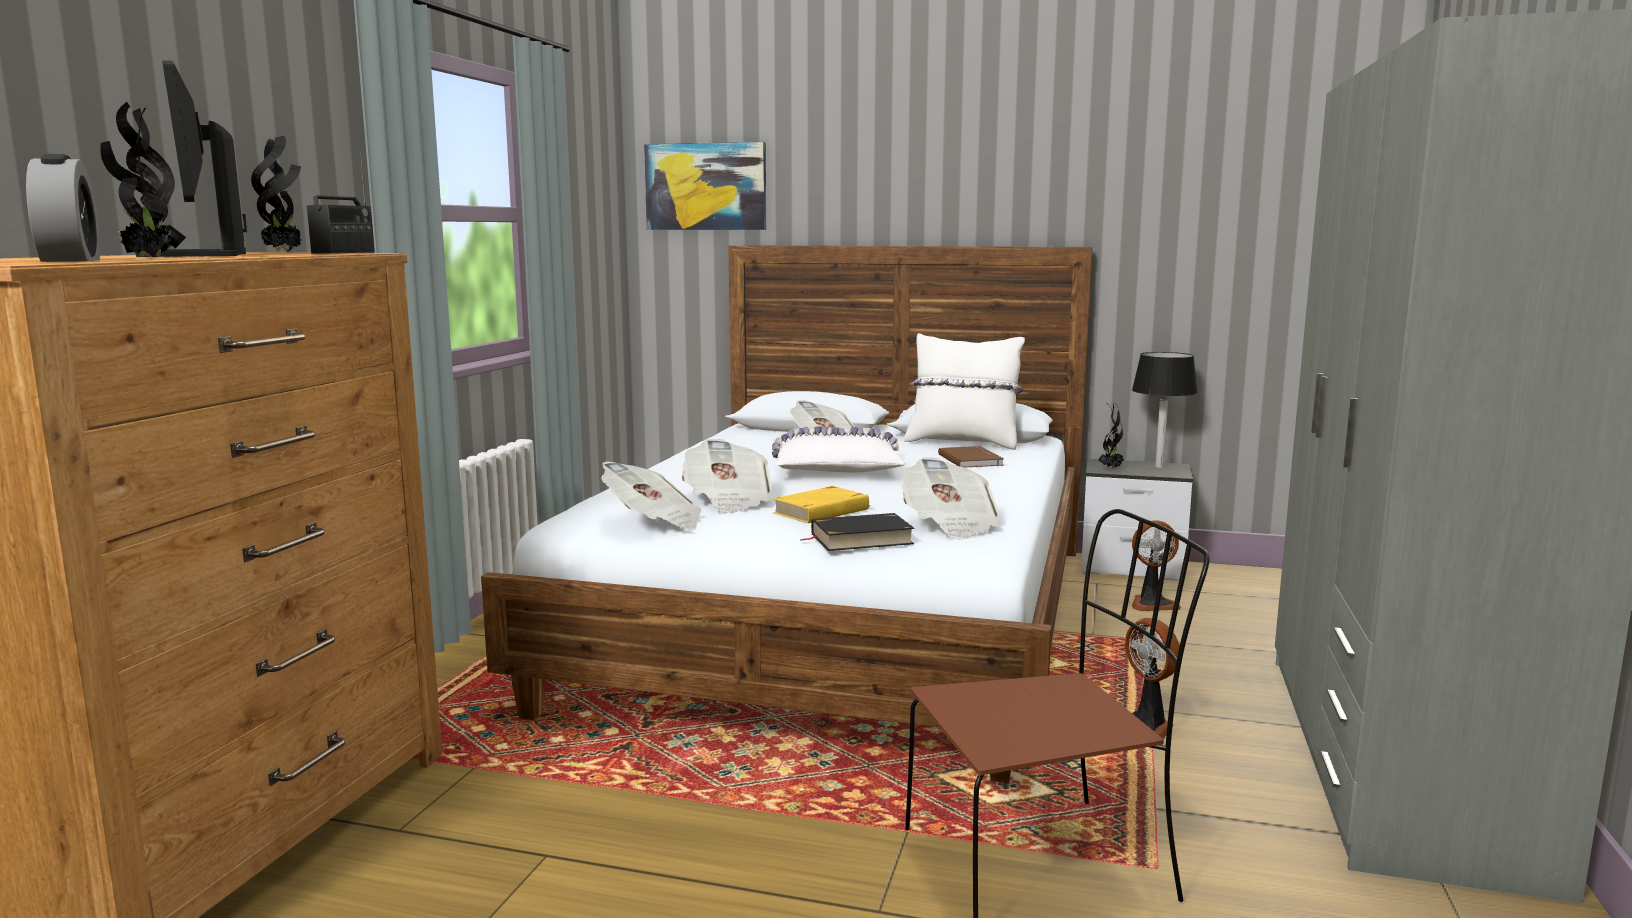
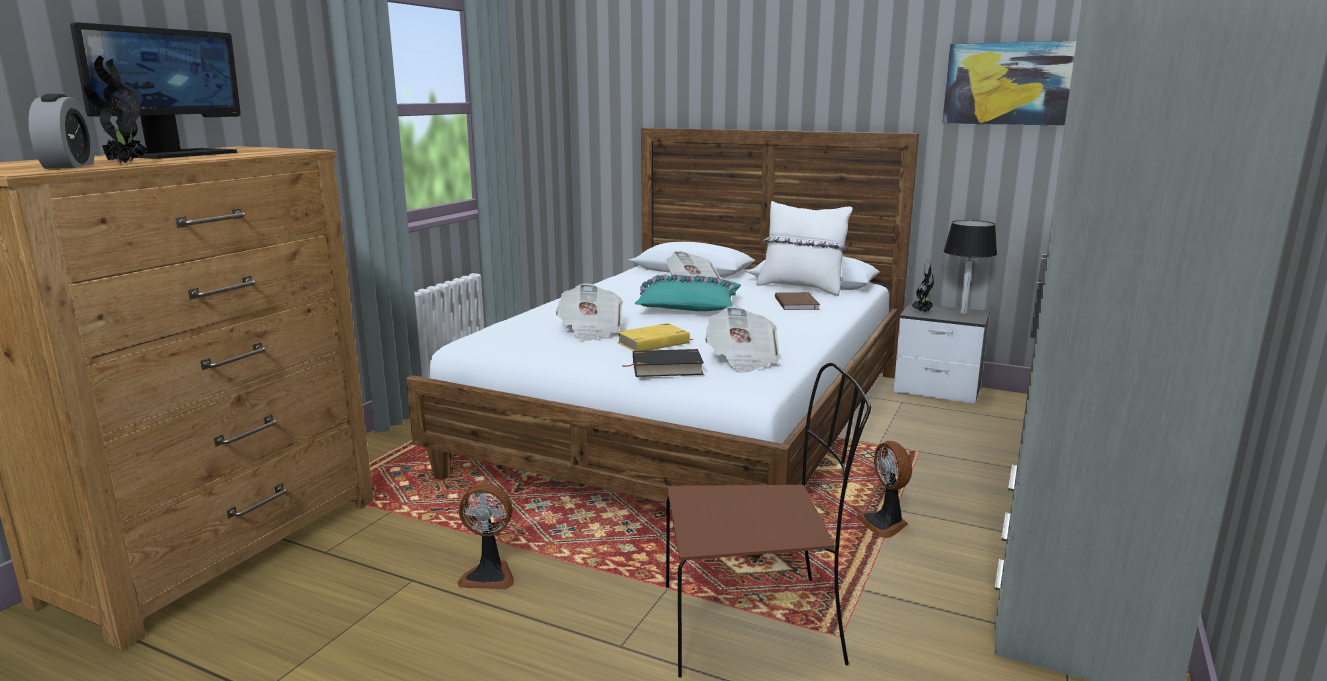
camera: 10 degrees right, 5 degrees up
monitor [136,60,247,257] -> monitor turned 135 degrees counterclockwise [70,22,241,159]
potted plant [251,136,302,252] -> none
radio [307,154,375,254] -> none
newspaper [601,461,701,530] -> none
picture [644,142,766,230] -> picture moved to [942,41,1076,126]
white pillow [772,426,905,472] -> turquoise pillow [635,274,741,311]
fan [1132,520,1181,611] -> fan moved to [457,484,514,589]

